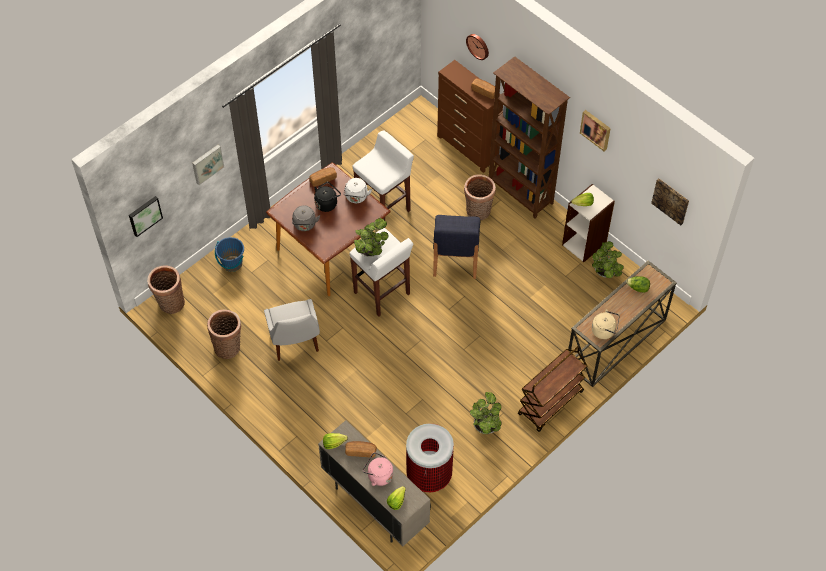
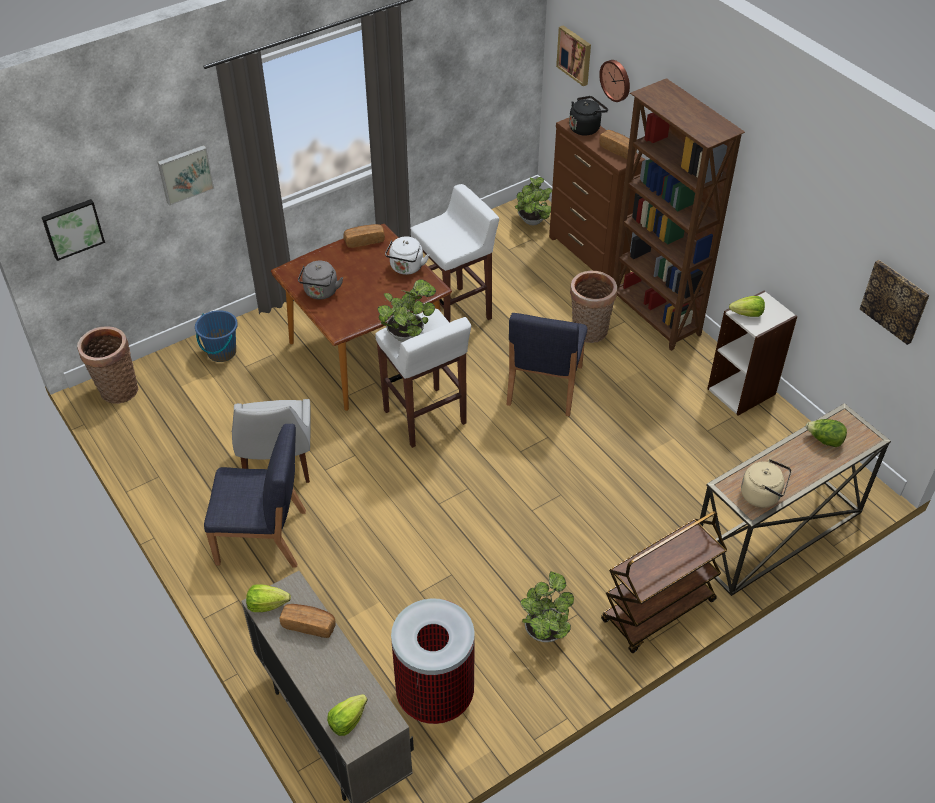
camera: 10 degrees right, 10 degrees down
basket [207,309,241,359] -> none
black kettle [314,182,341,212] -> black kettle moved to [569,96,608,136]
pink kettle [363,452,393,486] -> none
picture [580,110,611,151] -> picture moved to [556,25,591,86]
potted plant [592,241,624,278] -> potted plant moved to [515,177,552,225]
none -> blue chair [204,424,306,568]

